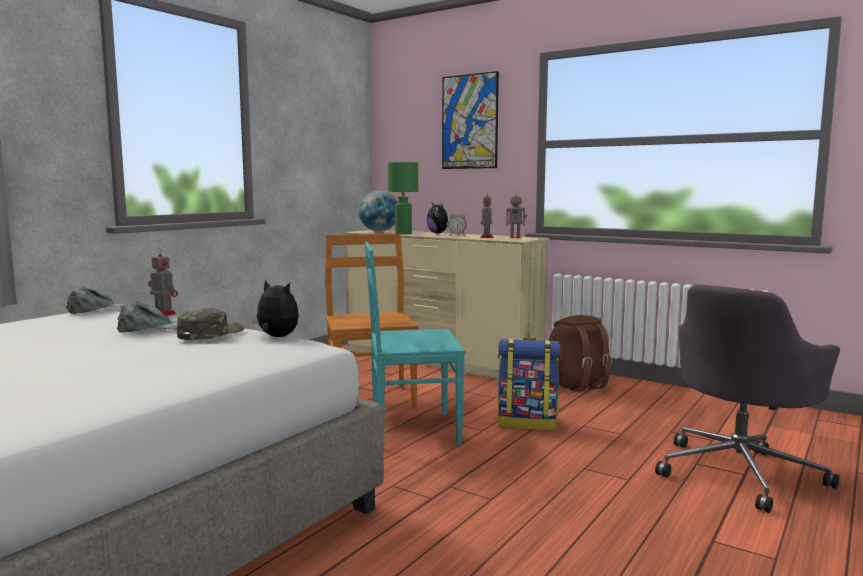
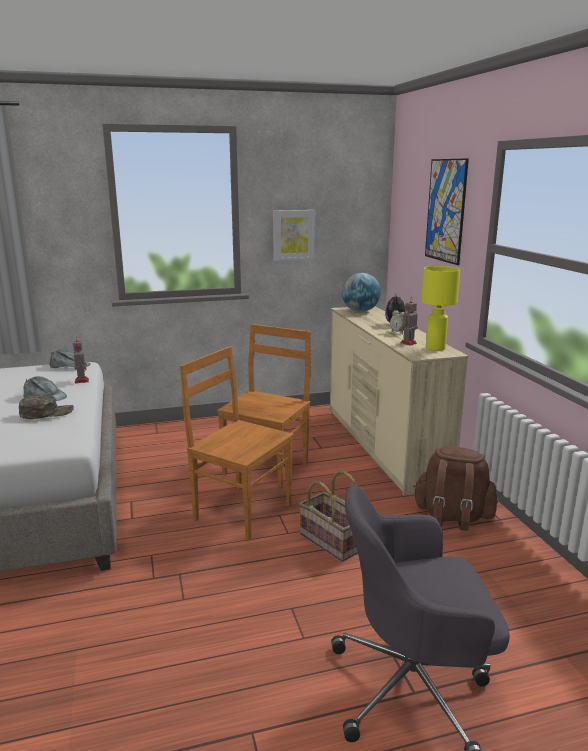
camera: 40 degrees right, 10 degrees up
plush toy [249,280,299,337] -> none
turquoise chair [365,242,465,450] -> brown chair [180,346,294,541]
green table lamp [388,162,418,234] -> none
backpack [497,338,561,430] -> basket [299,471,358,562]
toy robot [506,191,527,238] -> yellow table lamp [422,266,460,351]
none -> picture [273,210,315,261]

